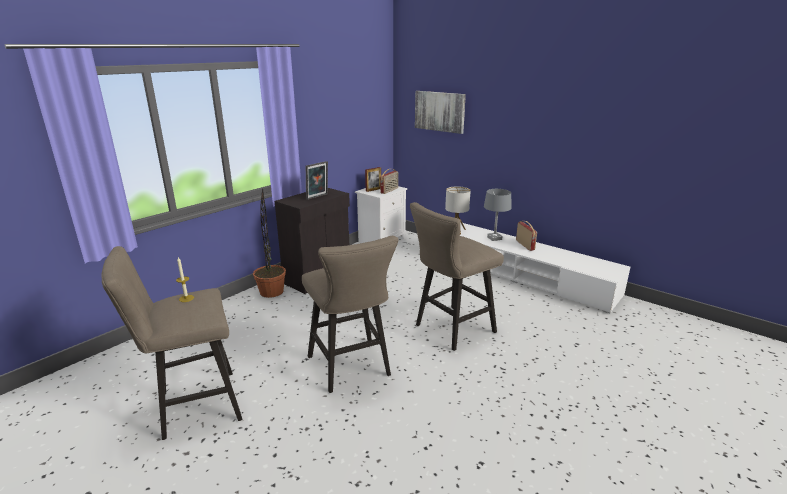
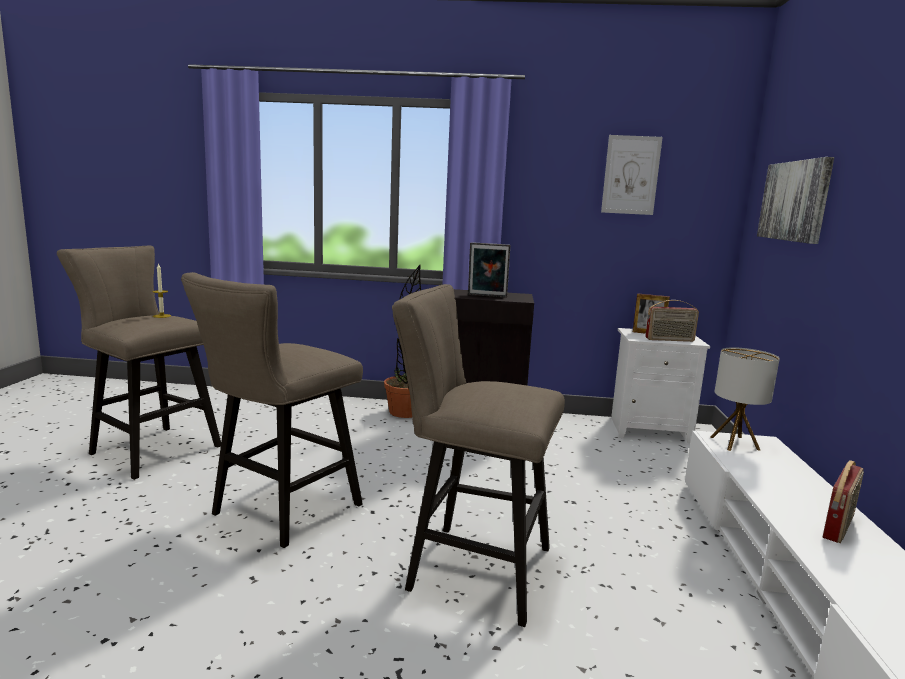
camera: 55 degrees right, 10 degrees down
grey table lamp [484,189,511,241] -> none
none -> picture [601,135,663,215]

